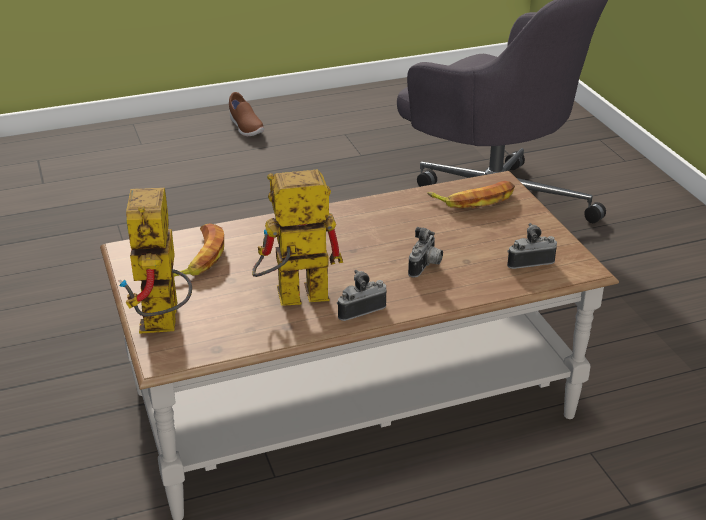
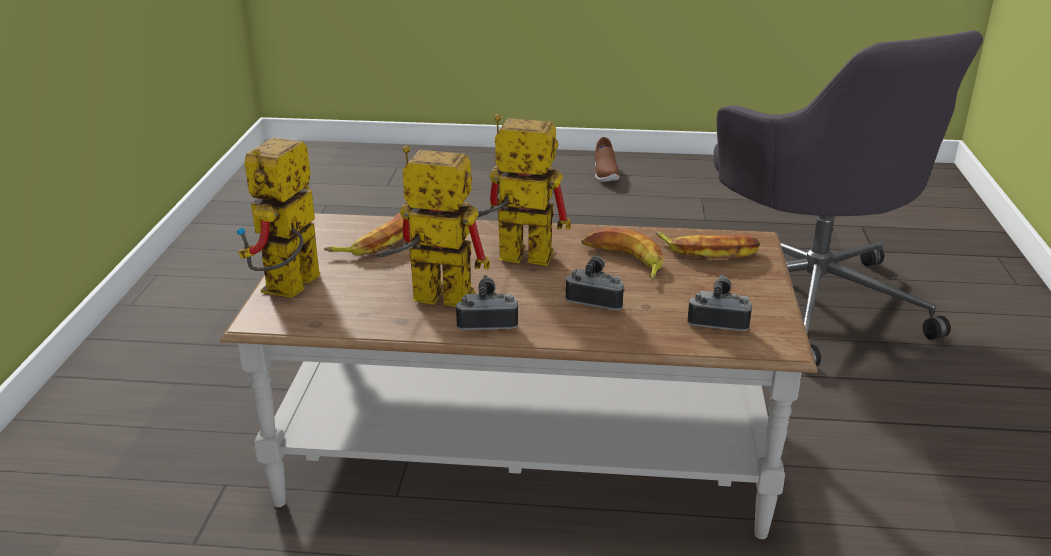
camera: 25 degrees right, 5 degrees down
camera [408,227,443,277] -> camera turned 120 degrees counterclockwise [566,254,625,310]
none -> toy robot [477,114,571,266]
none -> banana [581,227,664,281]

